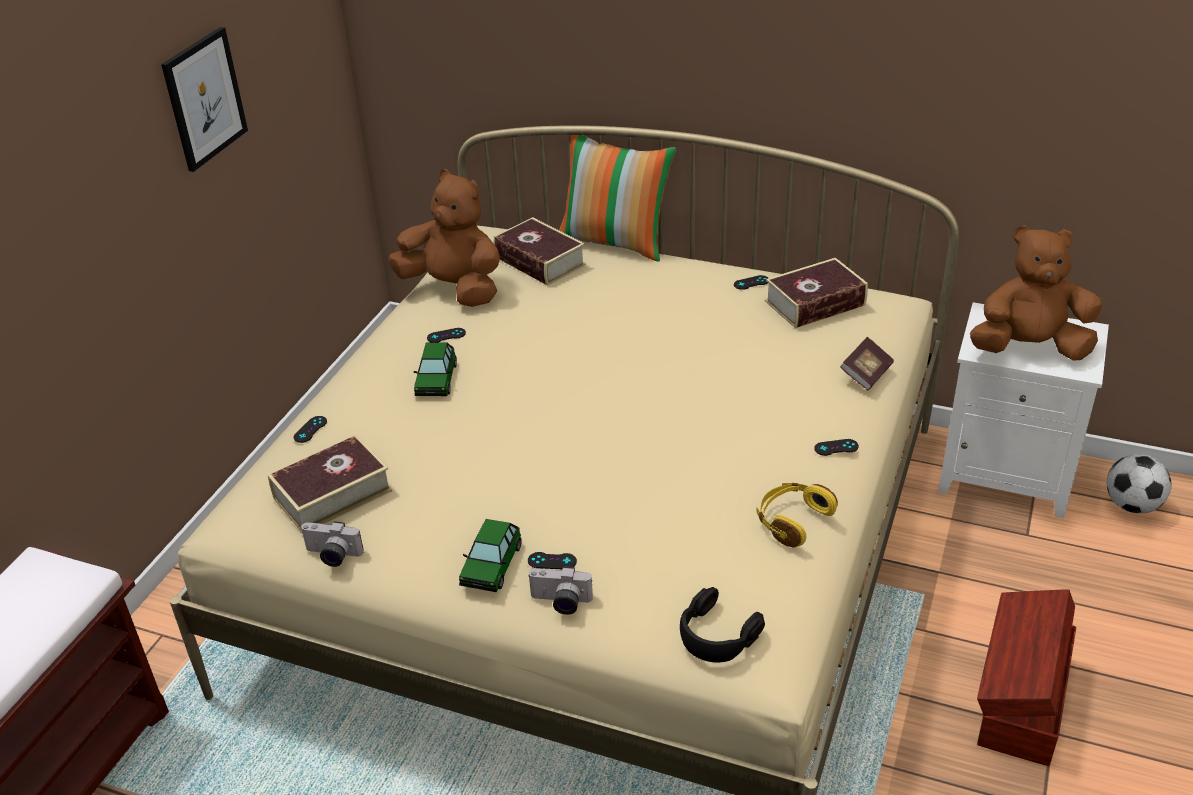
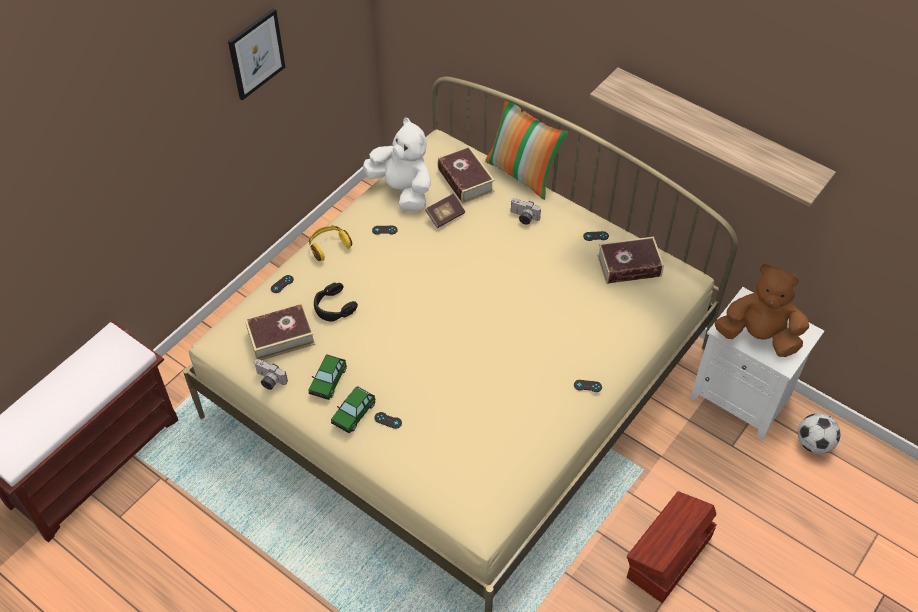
camera: 15 degrees right, 15 degrees up
brown plush toy [388,169,500,307] -> white plush toy [363,117,431,211]
toy car [413,343,457,396] -> toy car moved to [309,354,347,400]
camera [527,566,593,615] -> camera moved to [510,198,541,225]
black headphones [680,587,765,662] -> black headphones moved to [314,282,358,322]
yellow headphones [757,483,838,548] -> yellow headphones moved to [309,225,352,261]
book [840,337,894,390] -> book moved to [425,193,465,228]
none -> shelf [590,67,836,207]

